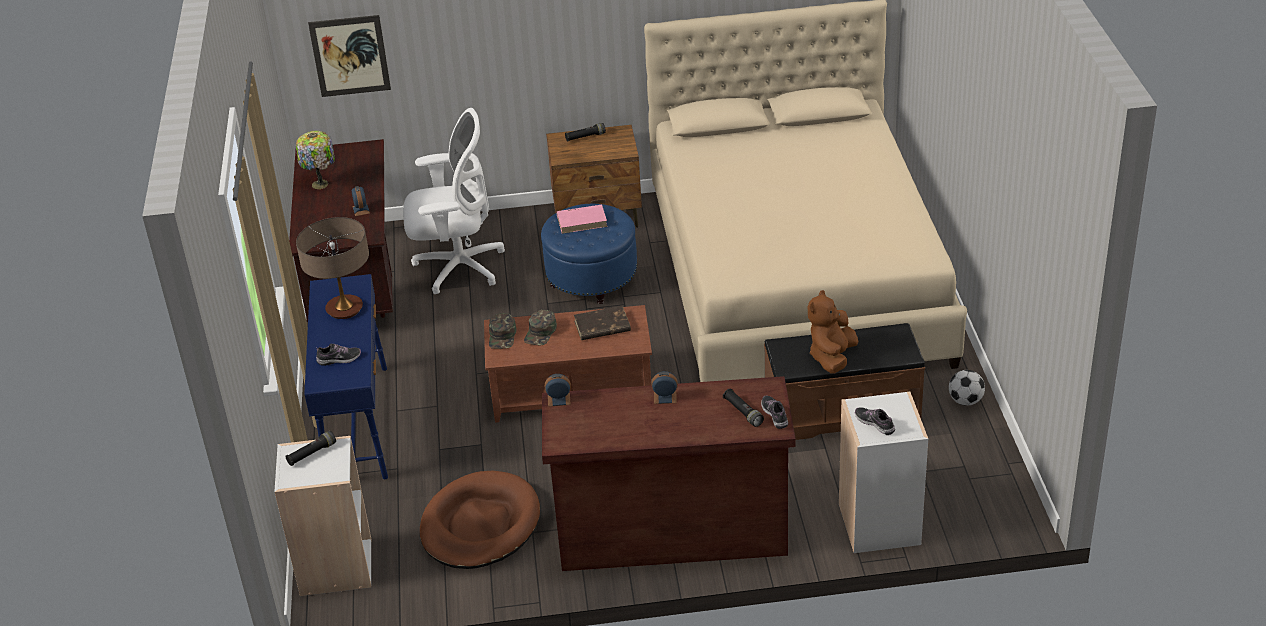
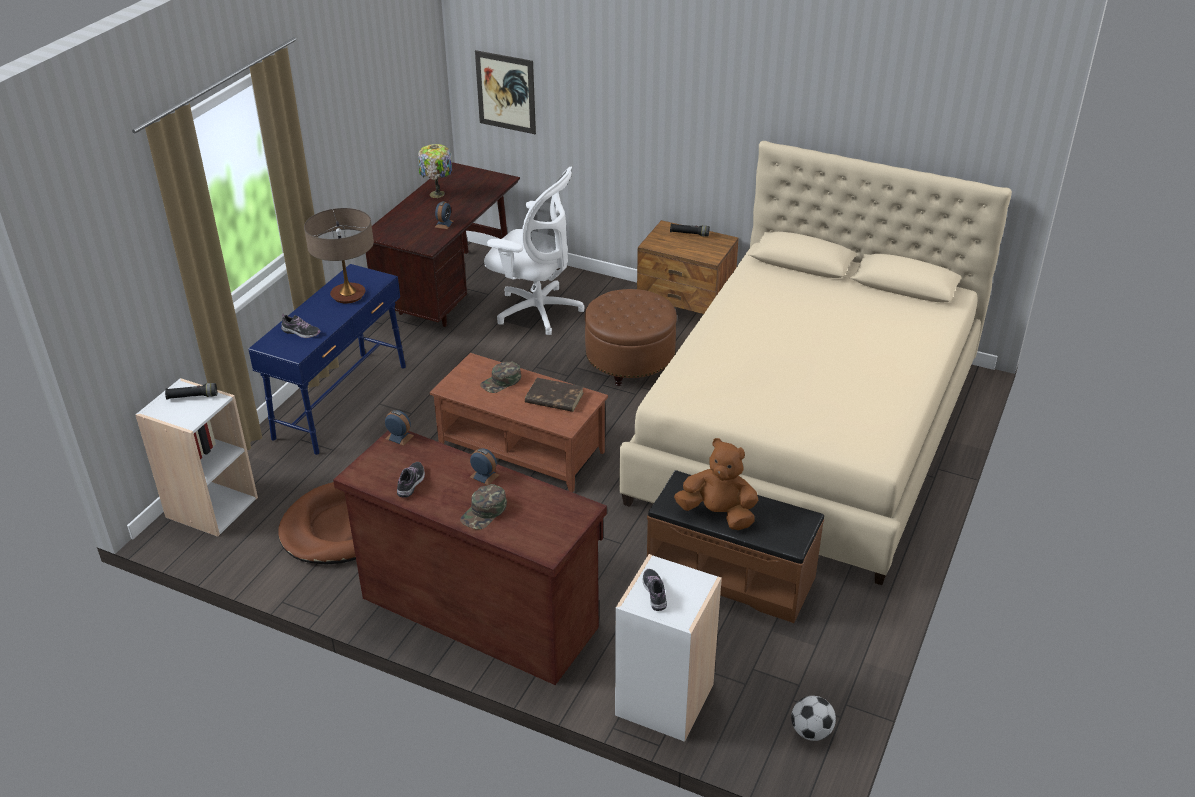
camera: 30 degrees right, 0 degrees up
green cap [489,313,516,349] -> green cap moved to [460,484,507,530]
blue ottoman [541,204,637,304] -> brown ottoman [585,289,677,386]
pink book [556,205,608,234] -> none
black flashlight [723,389,764,427] -> none
shoe [761,396,788,429] -> shoe moved to [397,462,425,498]
brown plush toy [808,290,858,373] -> brown plush toy turned 60 degrees clockwise [674,438,758,530]
football [949,370,985,406] -> football moved to [791,696,836,741]

